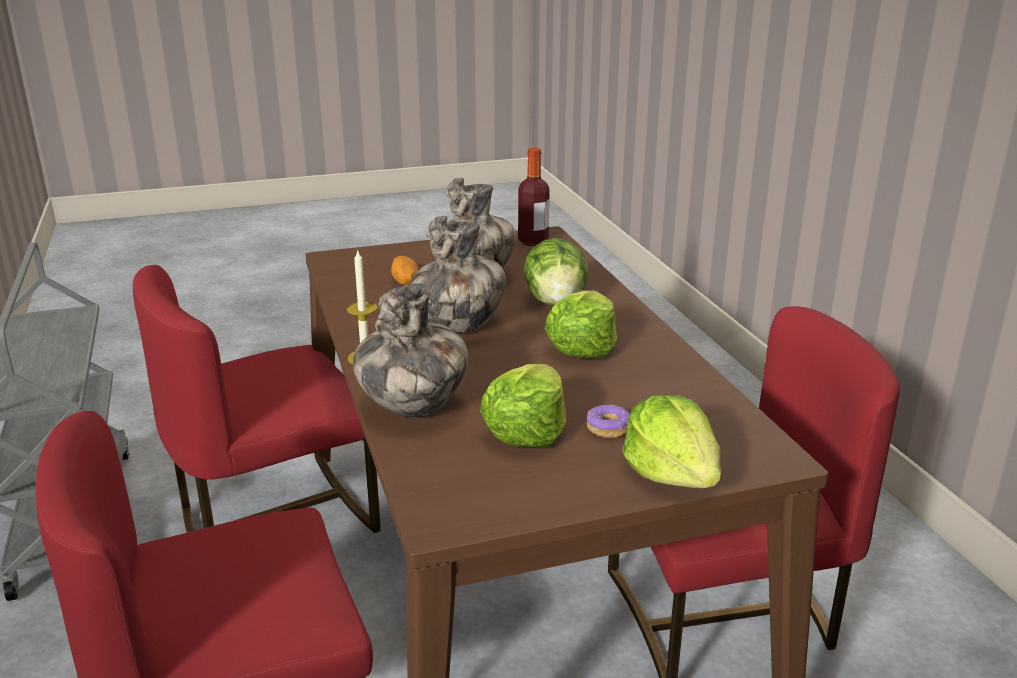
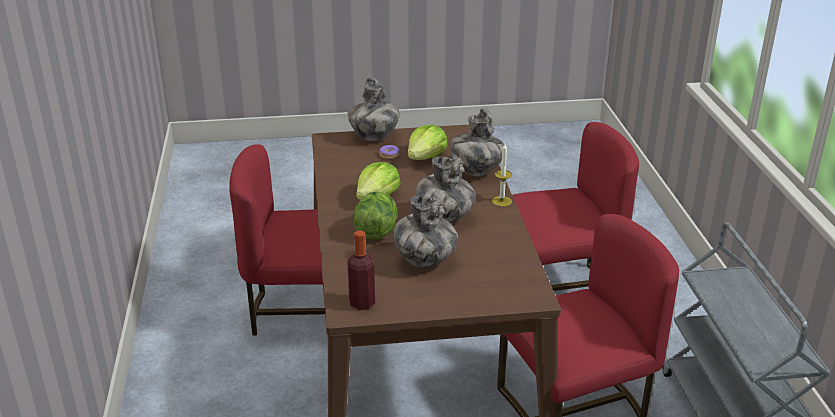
camera: 170 degrees left, 5 degrees up
potato [391,256,418,285] -> none
lettuce [622,395,721,488] -> vase [348,77,400,141]

